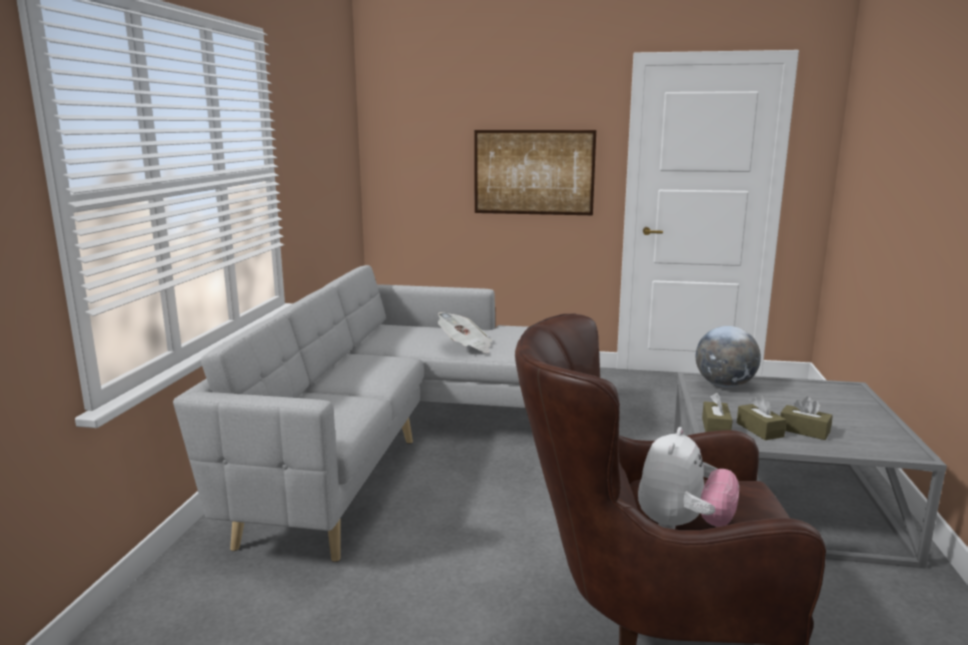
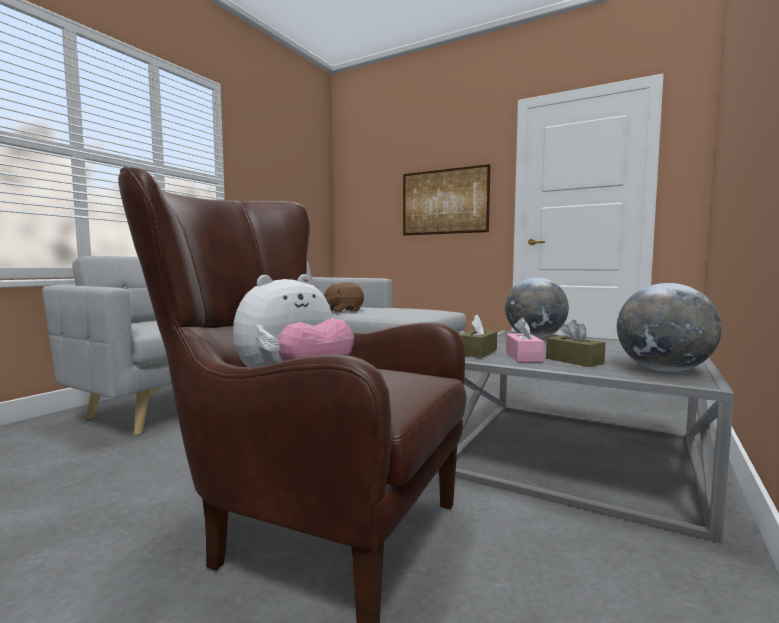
camera: 20 degrees right, 10 degrees down
newspaper [438,312,492,353] -> brown plush toy [324,282,364,312]
brown tissue box [737,395,786,440] -> pink tissue box [506,317,544,362]
none -> globe [617,283,722,372]

